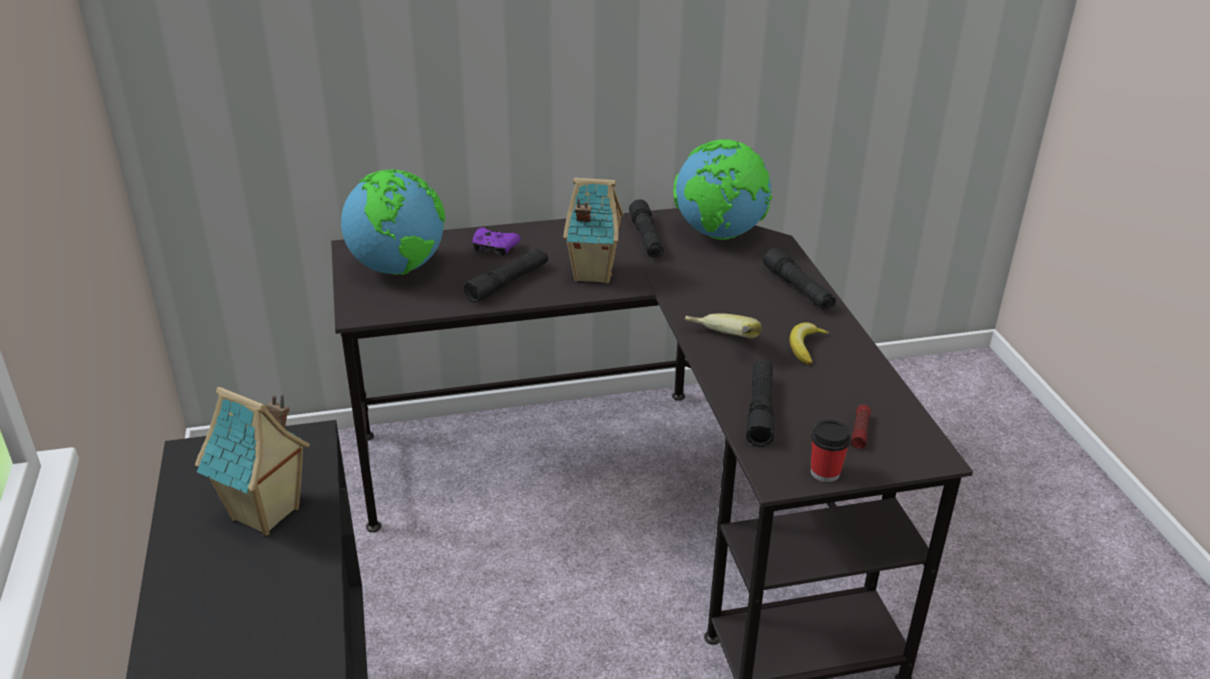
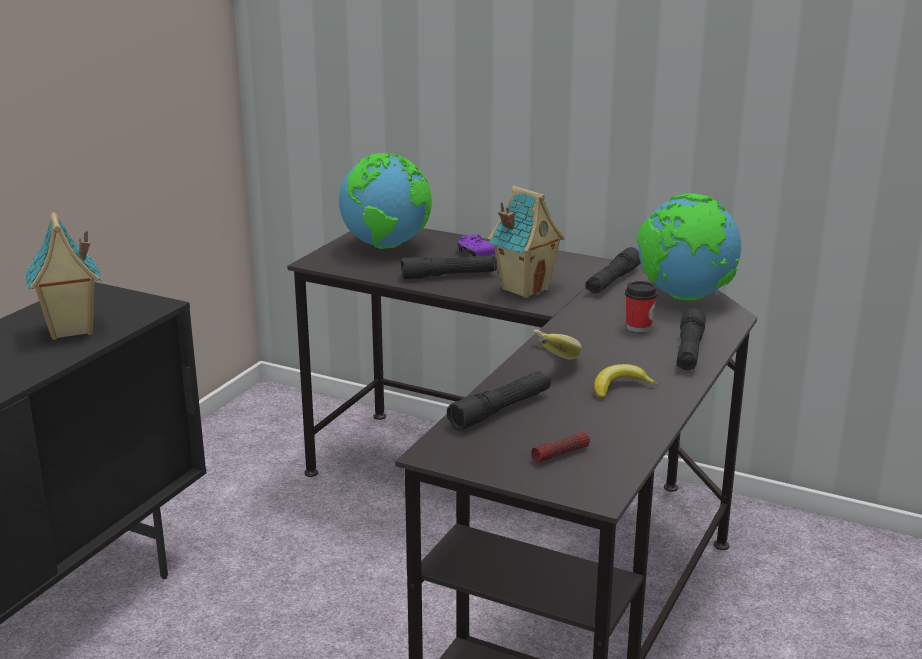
camera: 40 degrees right, 10 degrees down
cup [811,420,851,482] -> cup moved to [625,281,657,333]

